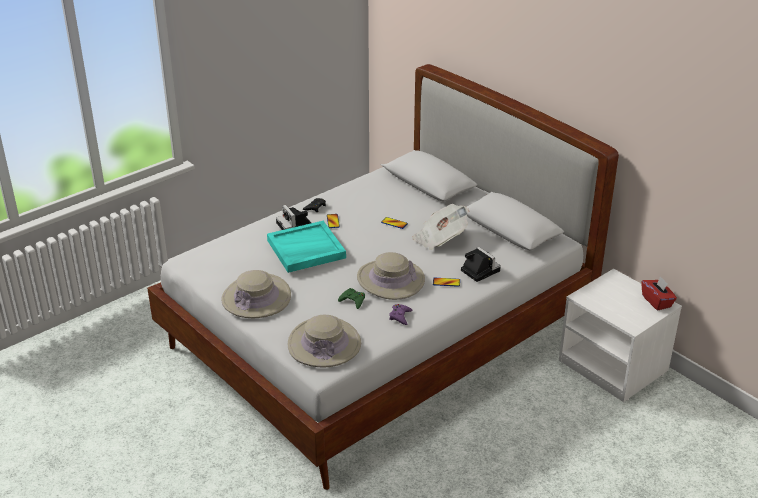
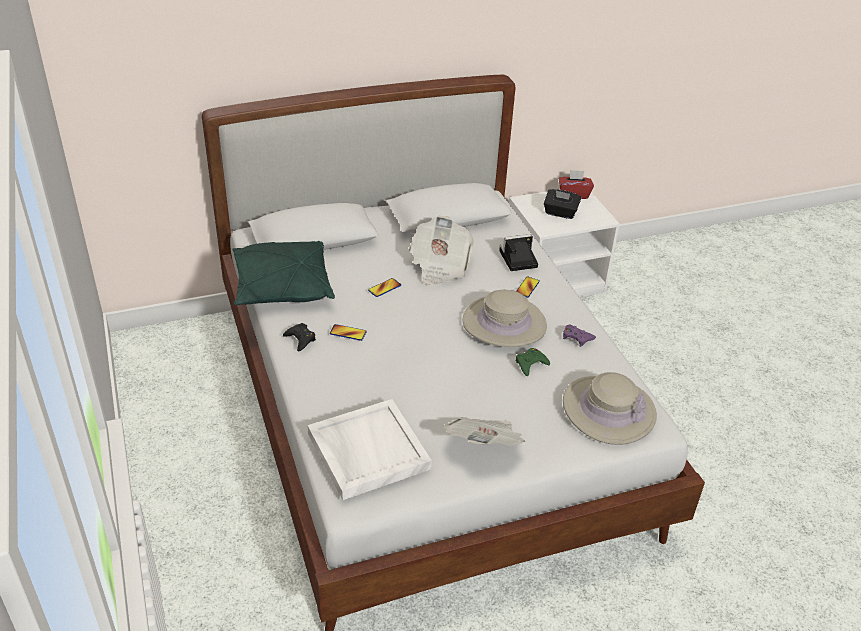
camera: 70 degrees left, 5 degrees up
beige hat [221,270,291,318] -> newspaper [444,417,525,446]
turquoise tray [267,221,346,273] -> none
camera [276,205,311,230] -> none
none -> green pillow [232,241,335,305]
none -> white tray [307,399,432,500]
none -> black tissue box [544,189,581,219]

